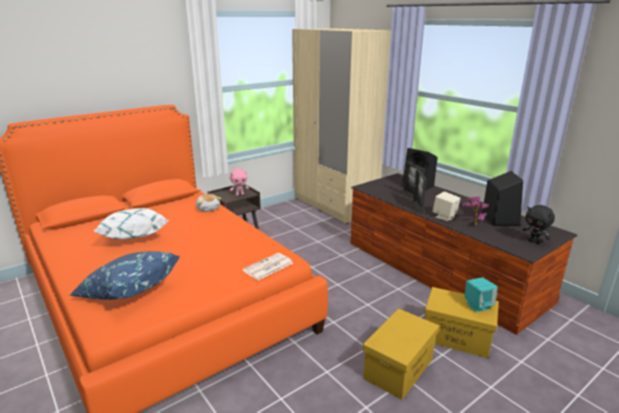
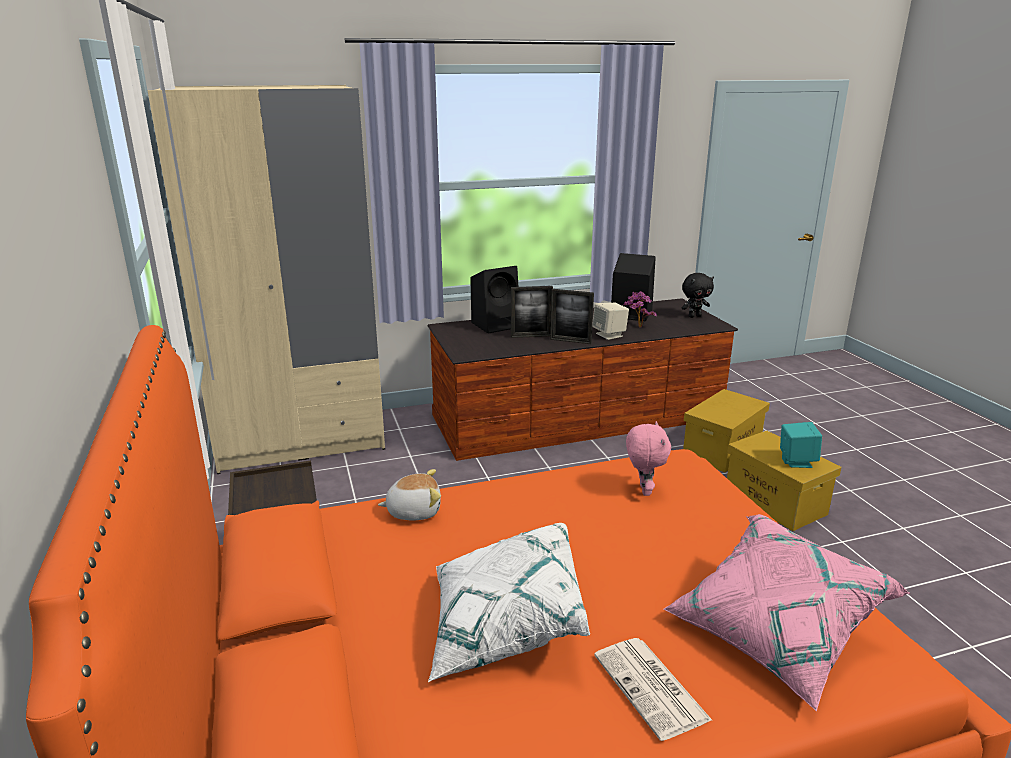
camera: 70 degrees left, 0 degrees up
blue pillow [69,251,180,300] -> pink pillow [663,514,910,712]
pink plush toy [230,168,249,196] -> pink plush toy moved to [626,421,671,496]
newspaper [243,253,293,280] -> newspaper moved to [594,638,712,741]
turquoise speaker [465,277,498,312] -> turquoise speaker moved to [780,422,822,468]

